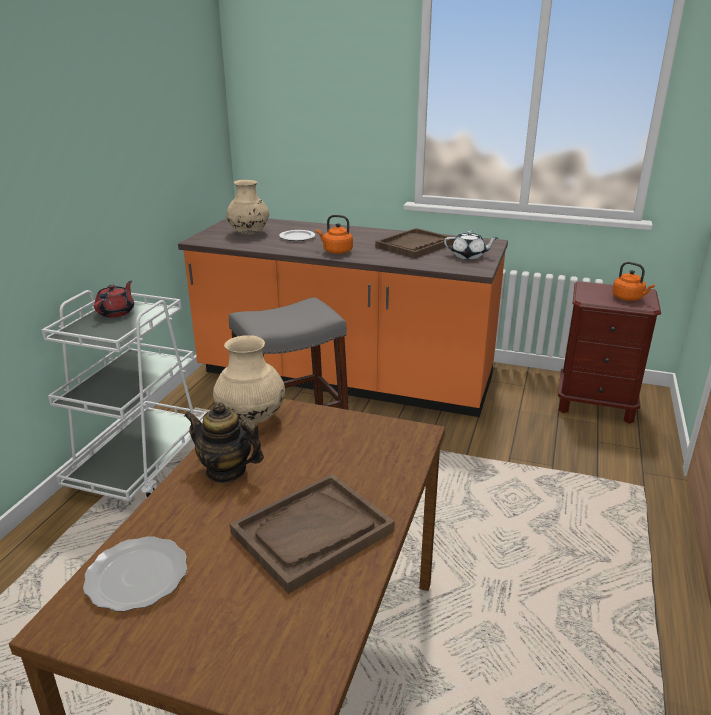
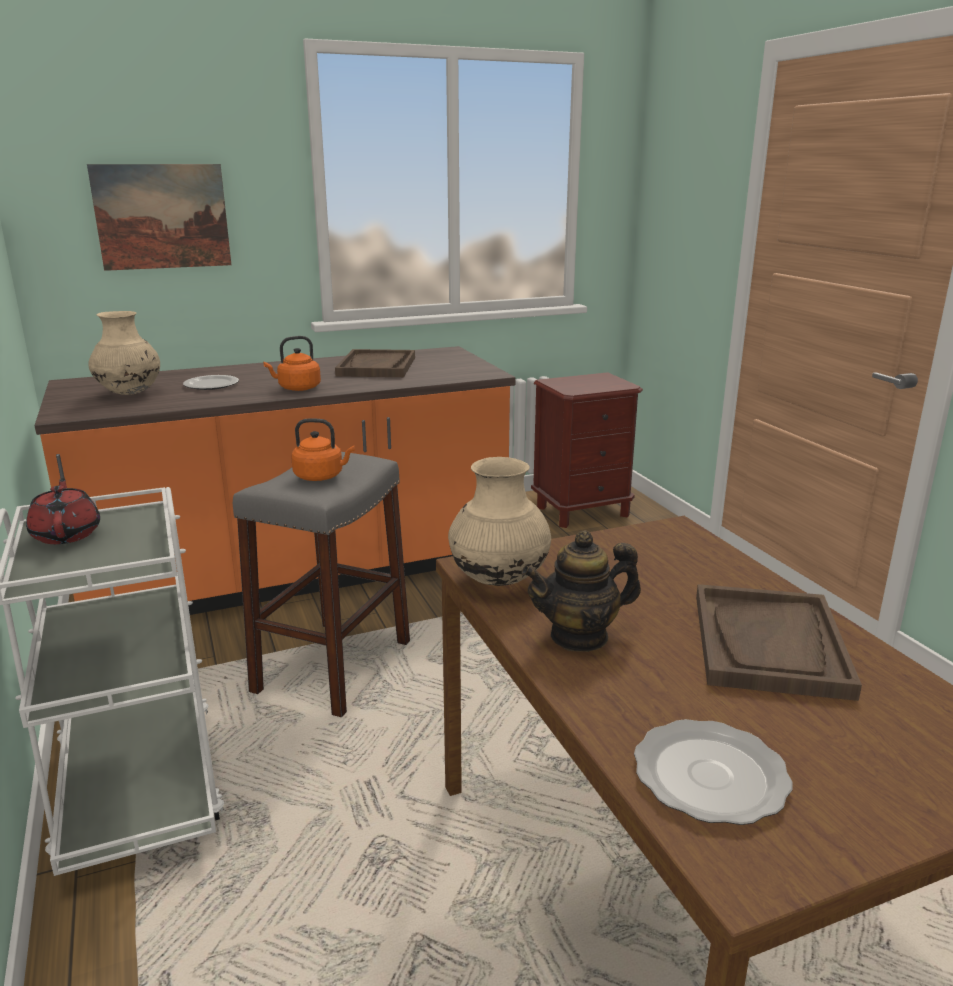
camera: 40 degrees left, 5 degrees down
white teapot [444,230,498,259] -> none
orange kettle [612,262,655,301] -> orange kettle moved to [291,418,355,481]
none -> picture [87,164,231,271]

